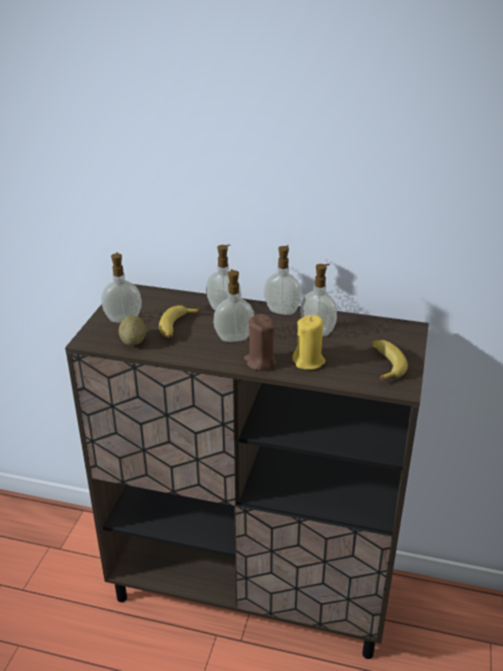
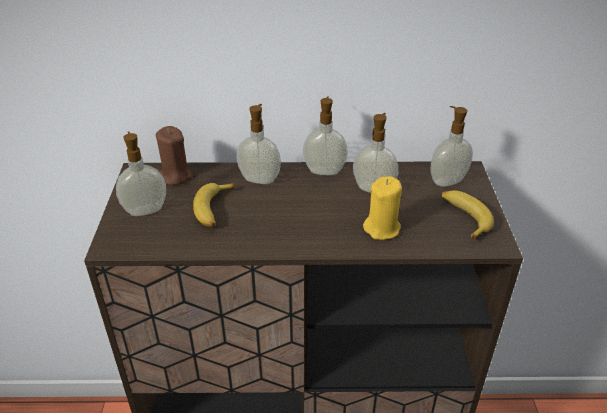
camera: 15 degrees left, 5 degrees up
potato [118,315,146,345] -> none
soap dispenser [213,269,254,342] -> soap dispenser moved to [431,106,473,187]
brown candle [244,314,277,371] -> brown candle moved to [156,126,192,185]

